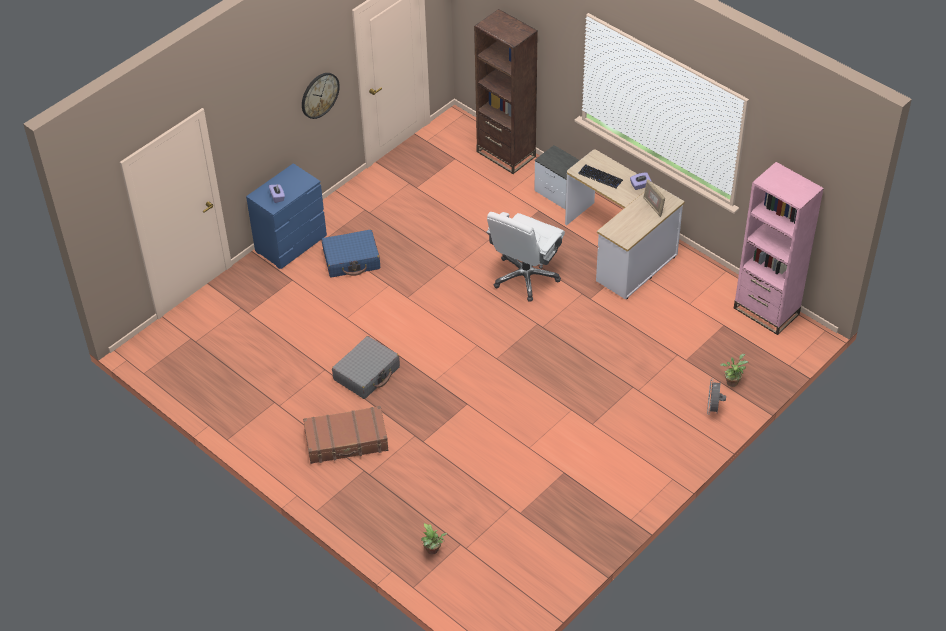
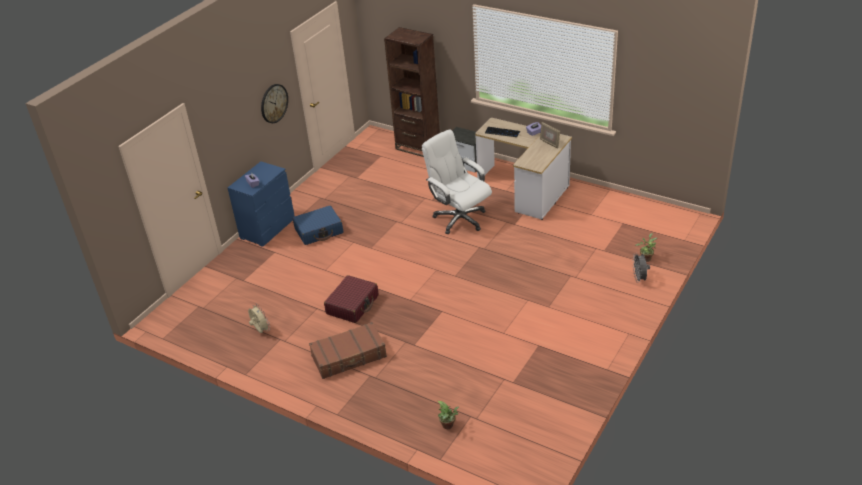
camera: 10 degrees left, 10 degrees down
grey suitcase [332,336,400,399] -> red suitcase [324,275,379,323]
white office chair [486,212,565,302] -> white office chair turned 120 degrees clockwise [422,130,492,234]
pink bookcase [734,162,824,335] -> none
none -> beige fan [248,304,270,333]

